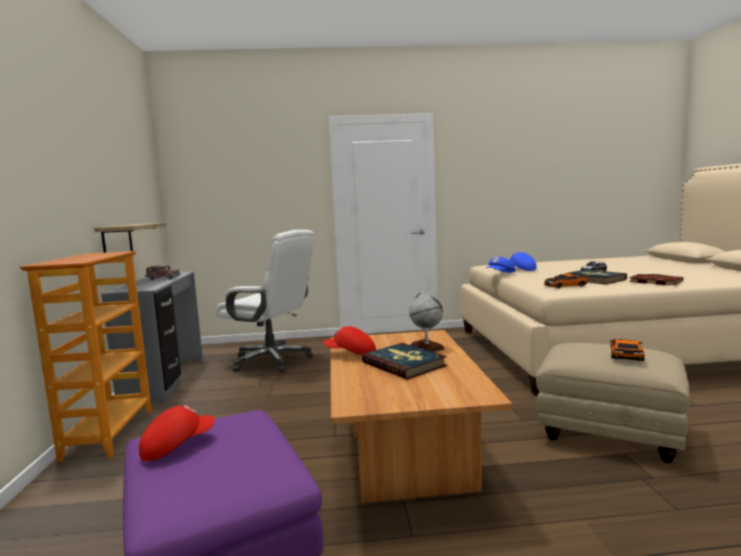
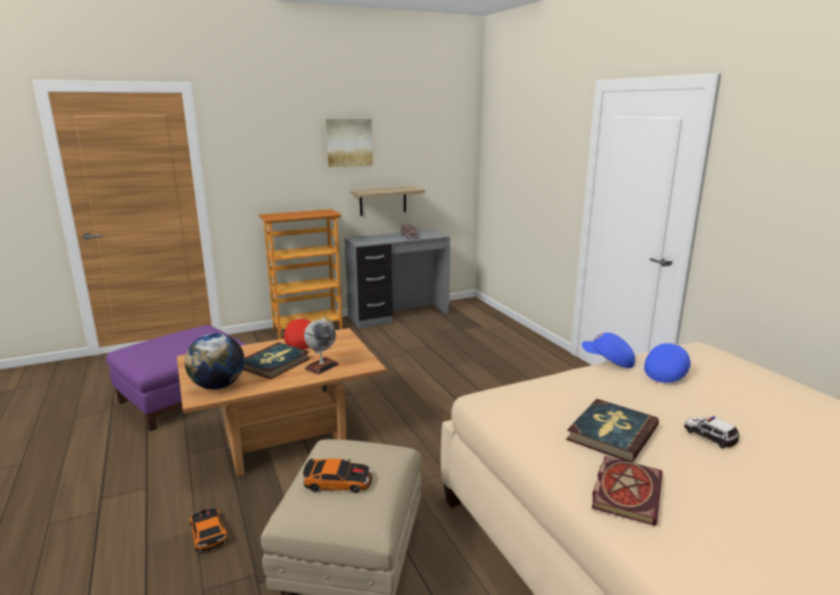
camera: 70 degrees right, 10 degrees up
red cap [139,405,215,461] -> none
white office chair [215,230,314,372] -> none
toy car [544,274,588,288] -> toy car moved to [189,508,228,552]
none -> globe [185,333,244,390]
none -> picture [326,119,373,167]

